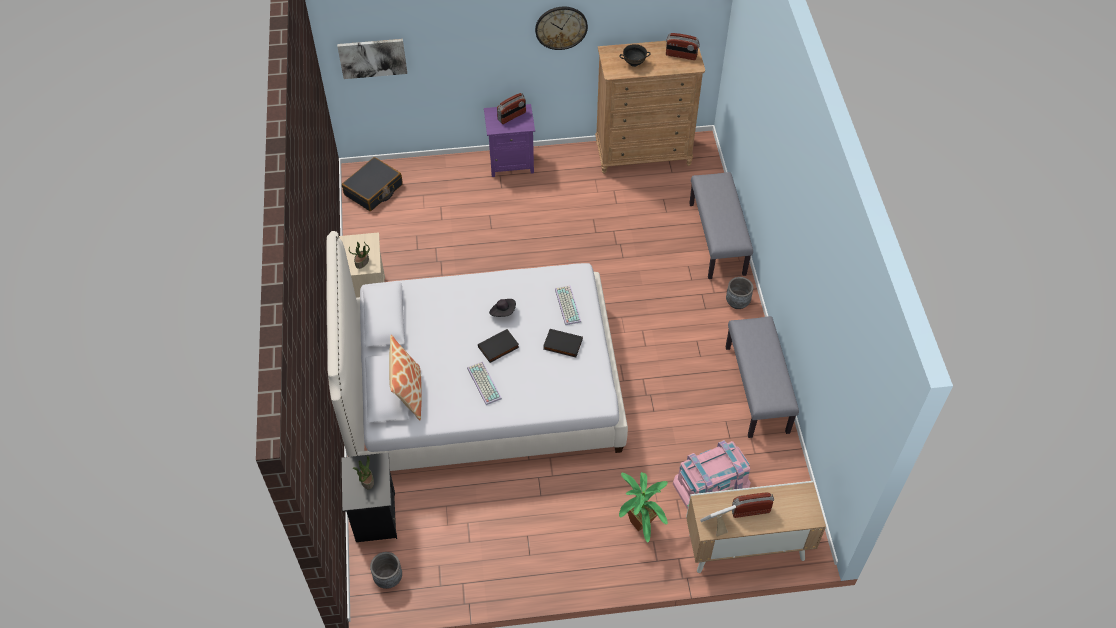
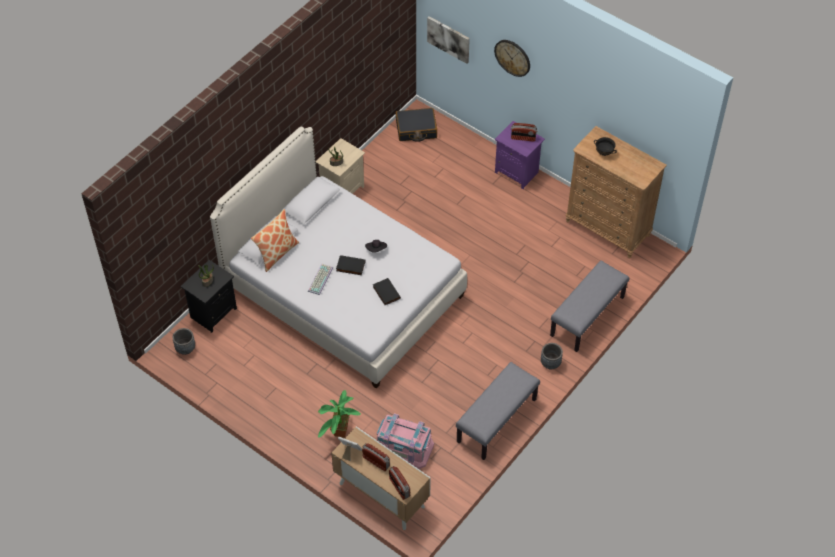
camera: 45 degrees right, 0 degrees up
wall clock [535,7,588,50] -> wall clock moved to [494,40,530,77]
keyboard [555,285,581,325] -> none
radio [666,33,700,60] -> radio moved to [389,466,410,500]

